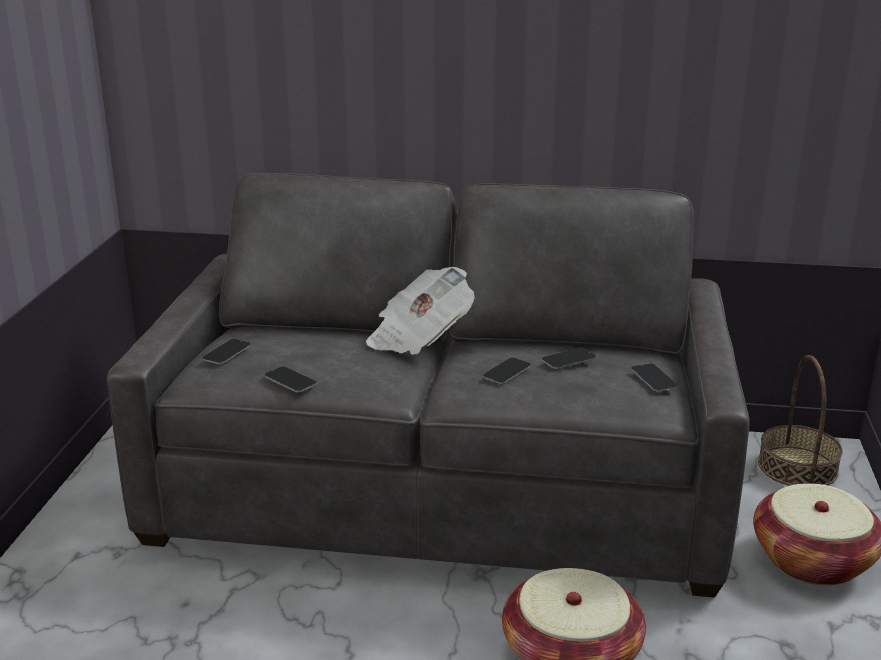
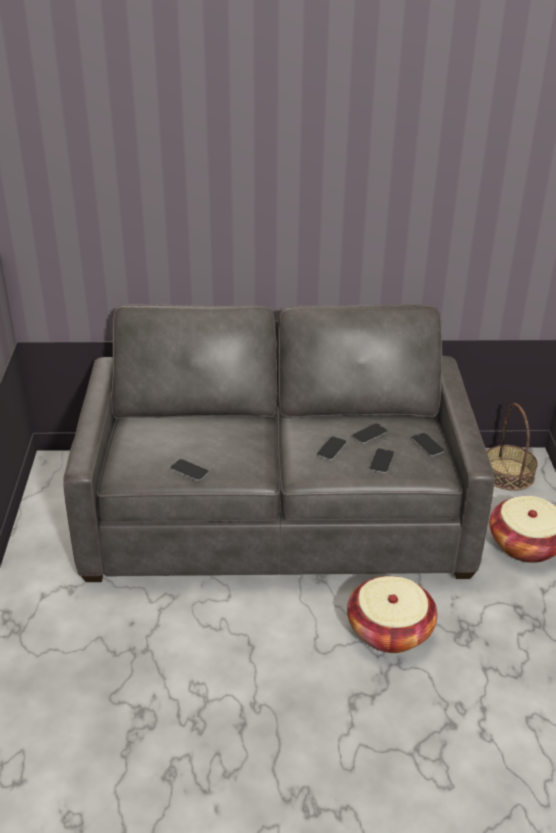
camera: 10 degrees left, 10 degrees up
phone [202,339,251,364] -> phone moved to [370,448,394,473]
newspaper [366,267,475,355] -> none

